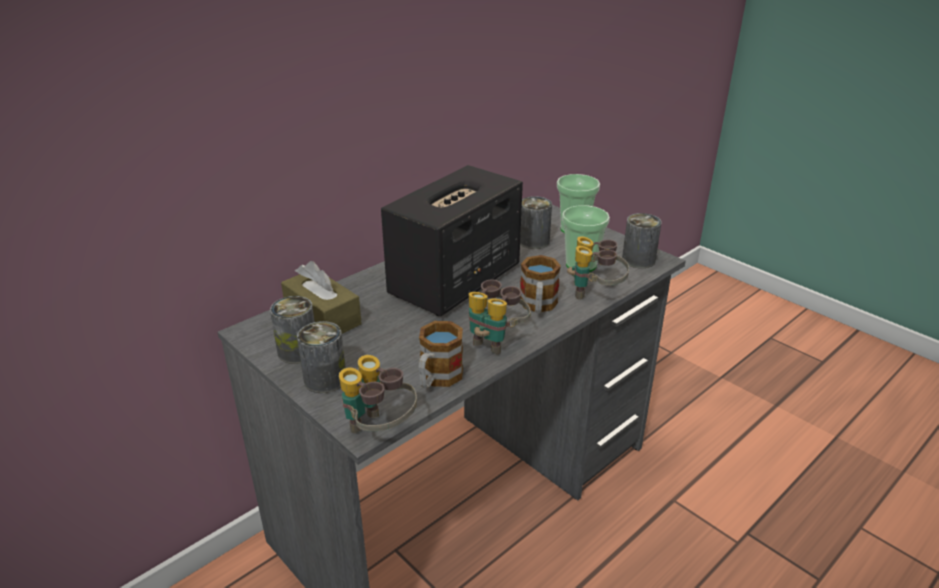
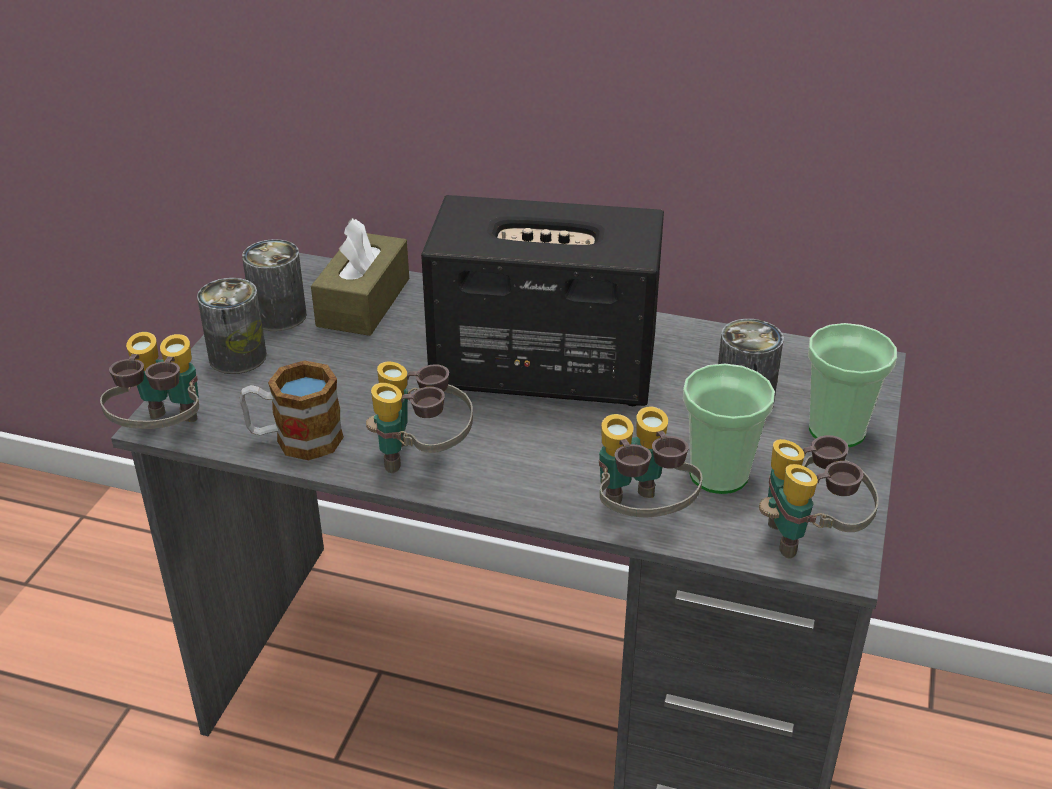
camera: 60 degrees right, 5 degrees up
mug [520,255,561,313] -> none
can [622,213,662,268] -> binoculars [759,435,879,558]

